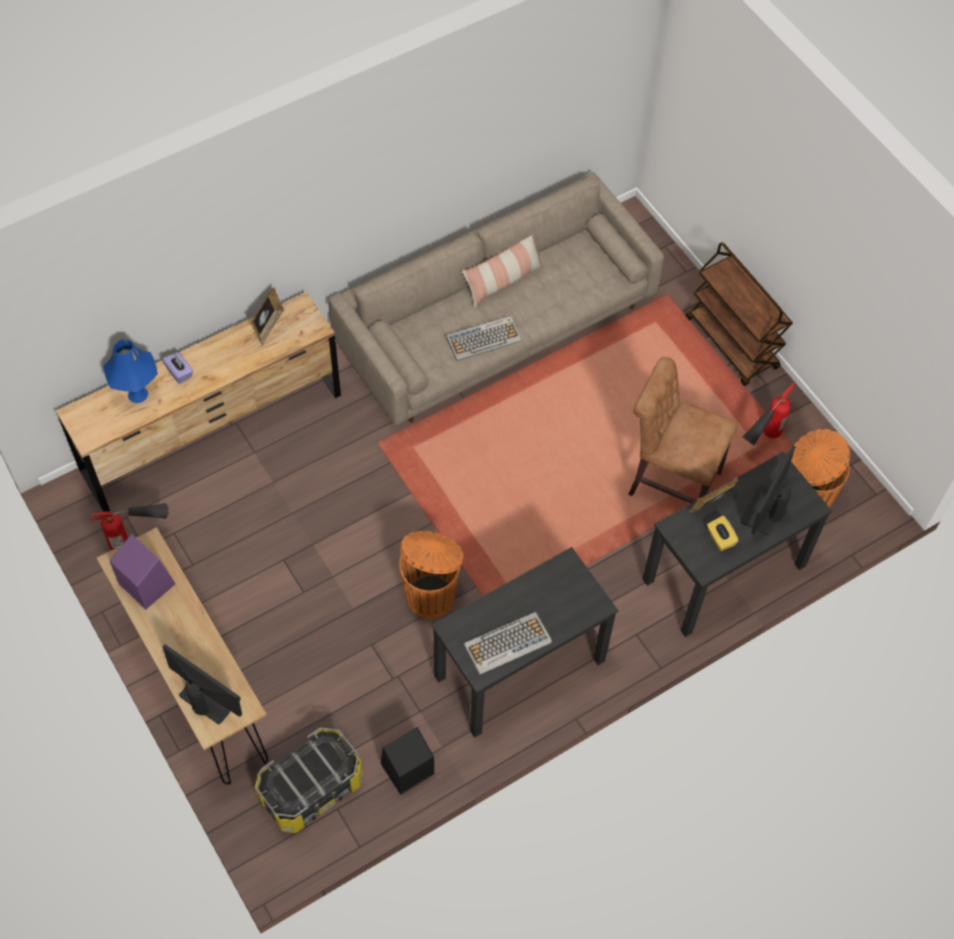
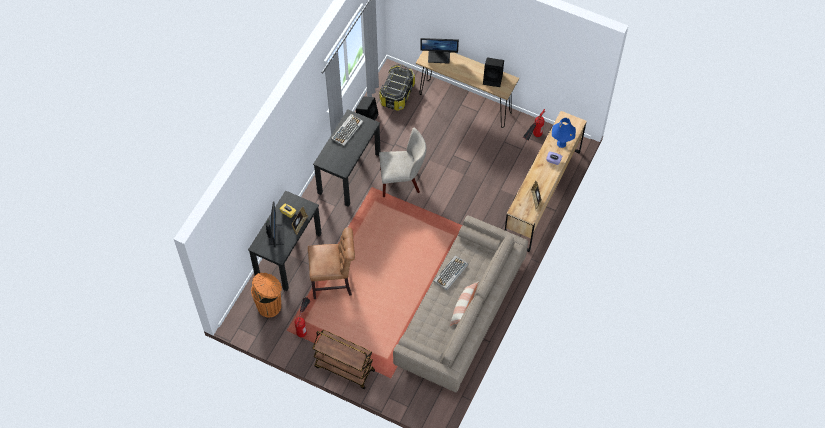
camera: 150 degrees right, 0 degrees up
purple speaker [110,534,176,610] -> black speaker [483,57,504,87]
orange trash can [399,531,463,619] -> beige chair [379,127,426,197]

